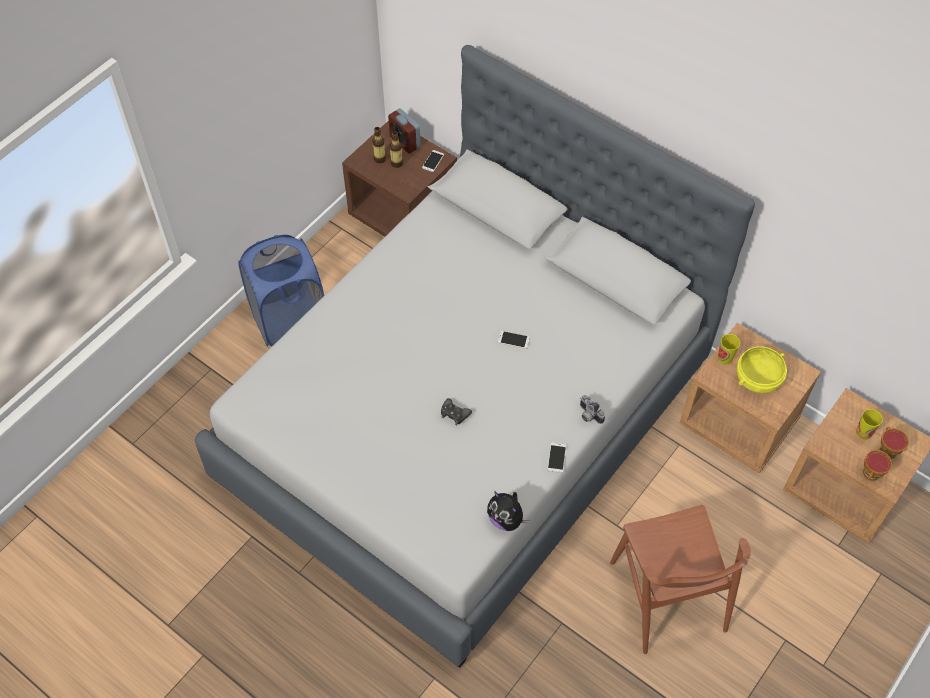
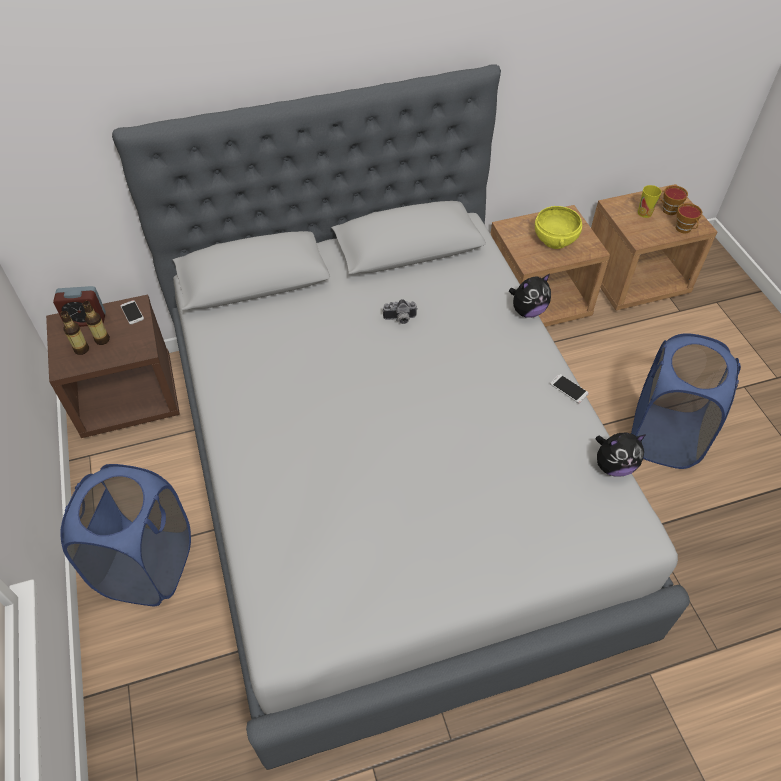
camera: 55 degrees left, 5 degrees down
black game controller [441,398,472,425] -> none
phone [498,331,530,349] -> none
camera [580,395,605,424] -> camera moved to [383,299,417,324]
brown chair [610,505,751,654] -> blue laundry basket [631,333,741,469]
cup [718,334,740,364] -> none
none -> plush toy [509,274,551,318]

